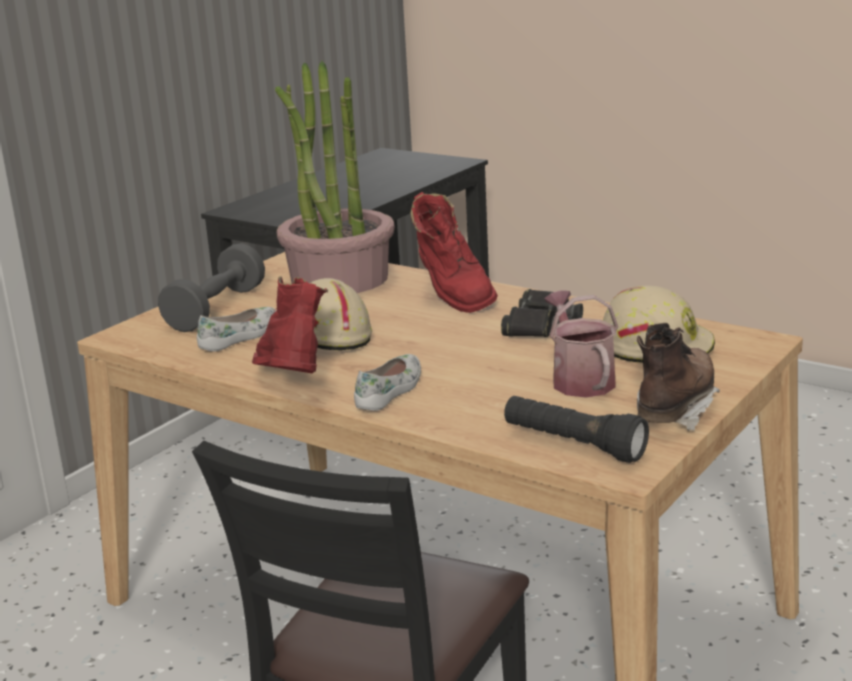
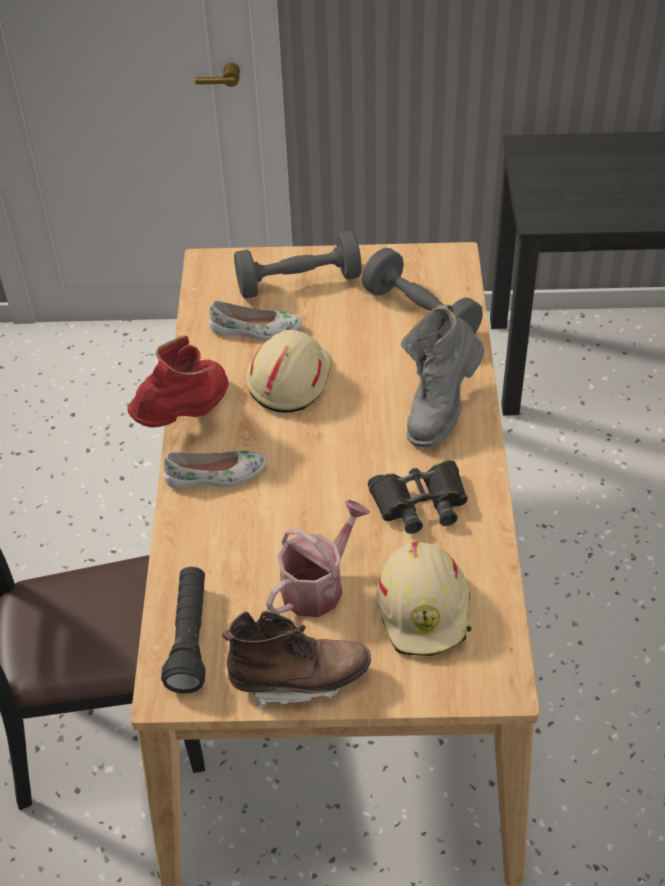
camera: 55 degrees right, 25 degrees up
potted plant [275,61,395,293] -> grey dumbbell [362,248,483,334]
red boot [410,192,498,313] -> grey boot [401,305,484,448]

